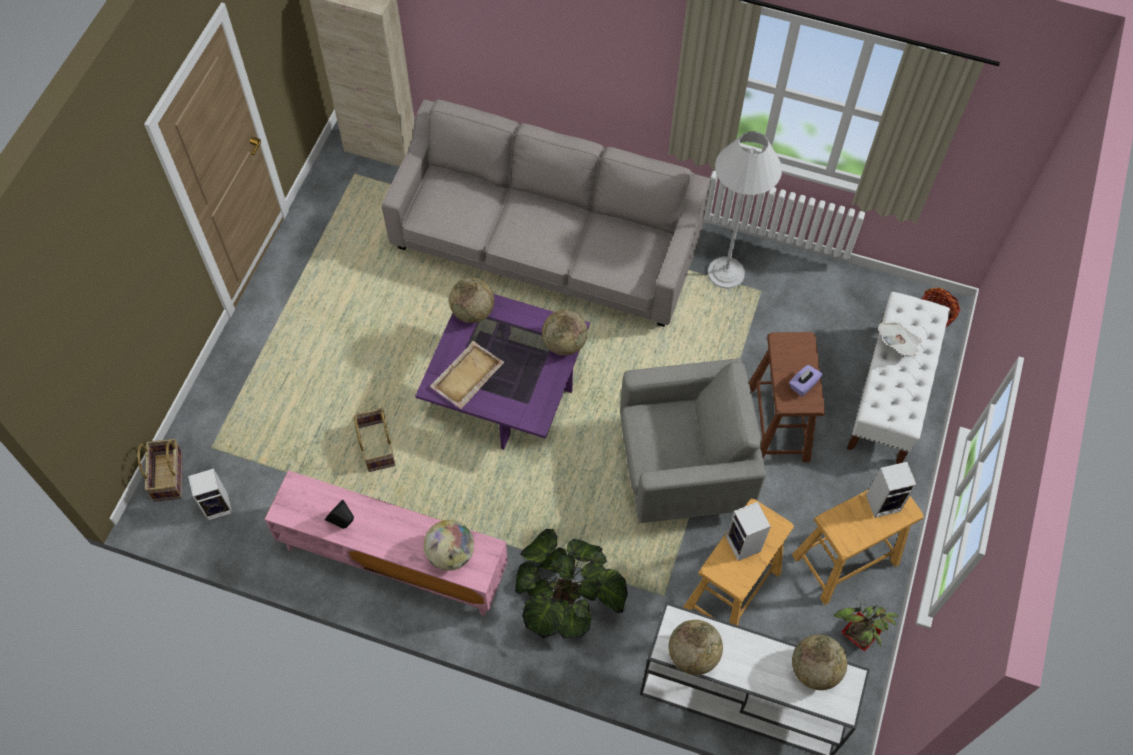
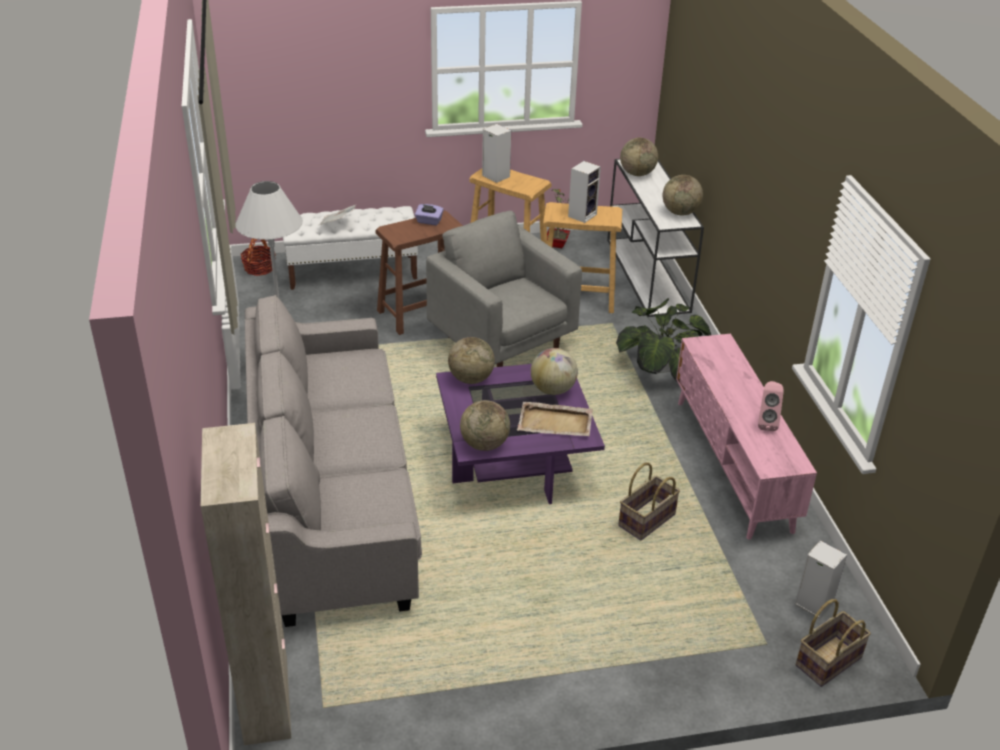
camera: 120 degrees left, 25 degrees down
black speaker [325,500,354,529] -> pink speaker [758,381,784,431]
globe [423,520,474,571] -> globe moved to [531,348,578,395]

